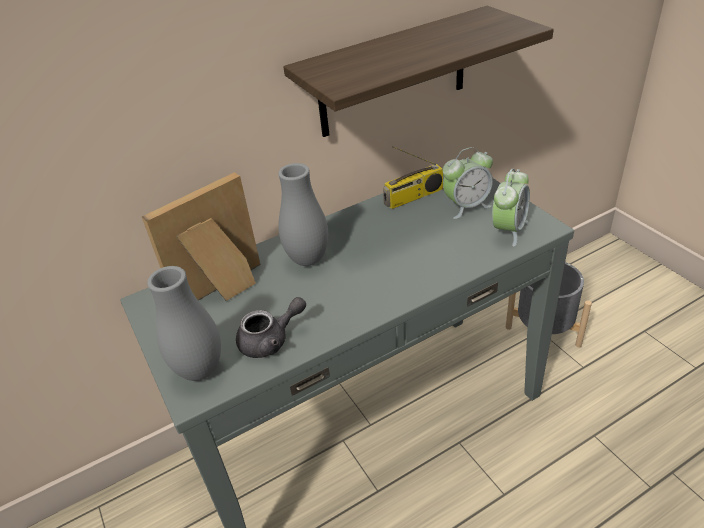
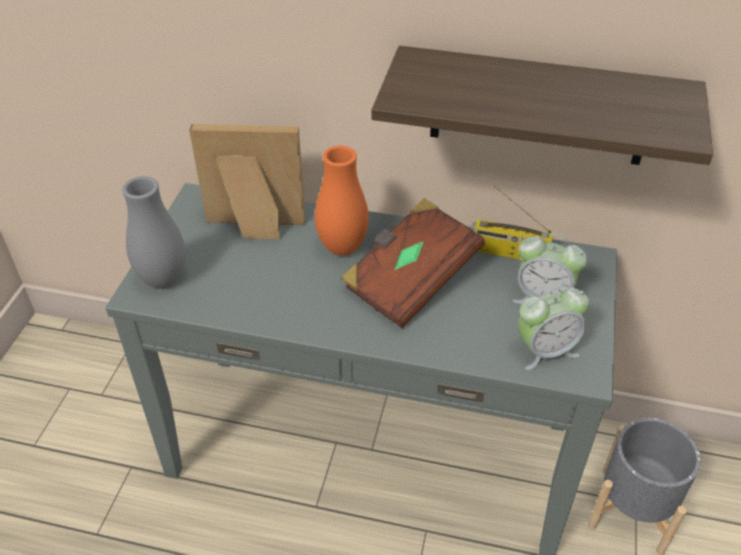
camera: 40 degrees right, 5 degrees up
grey teapot [236,297,306,358] -> none
grey vase [278,163,328,266] -> orange vase [315,146,369,255]
none -> brown book [341,198,485,328]

